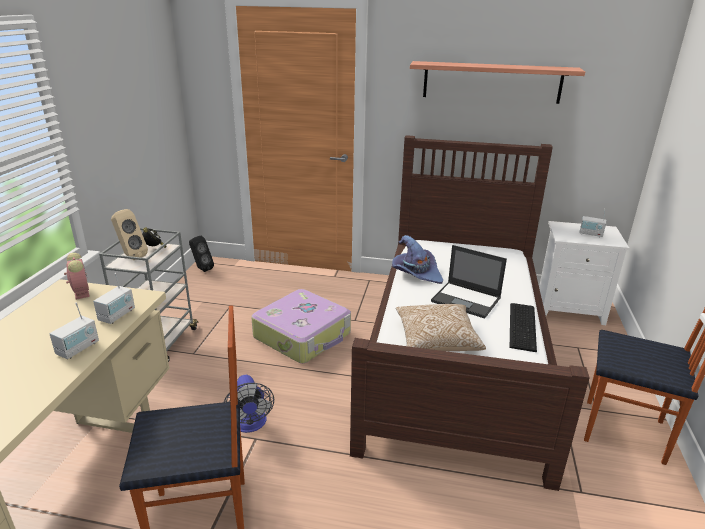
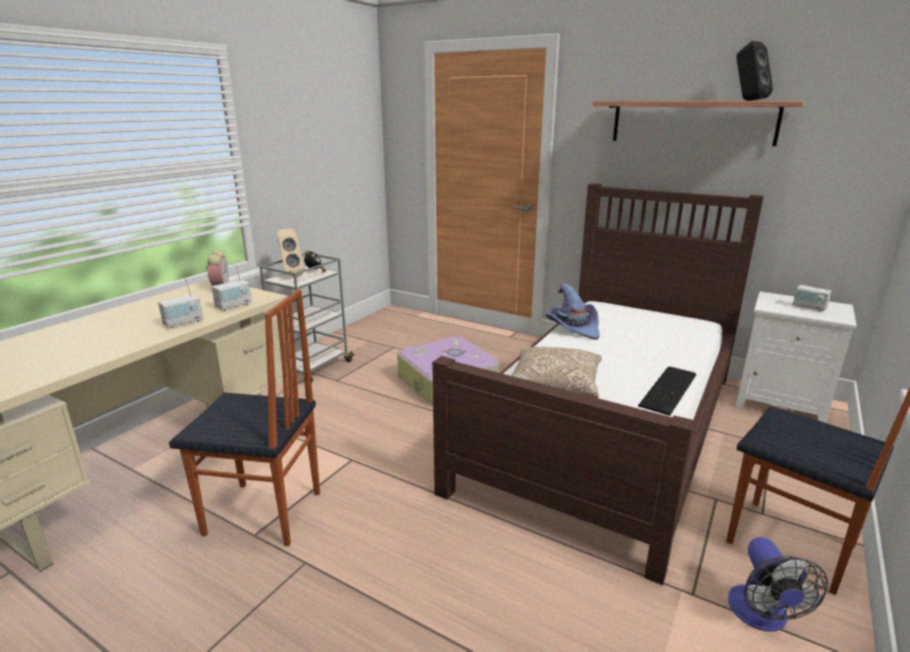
camera: 20 degrees right, 5 degrees down
black speaker [189,236,214,272] -> black speaker moved to [736,41,773,101]
fan [224,375,274,433] -> fan moved to [728,537,828,632]
laptop [431,245,507,319] -> none

